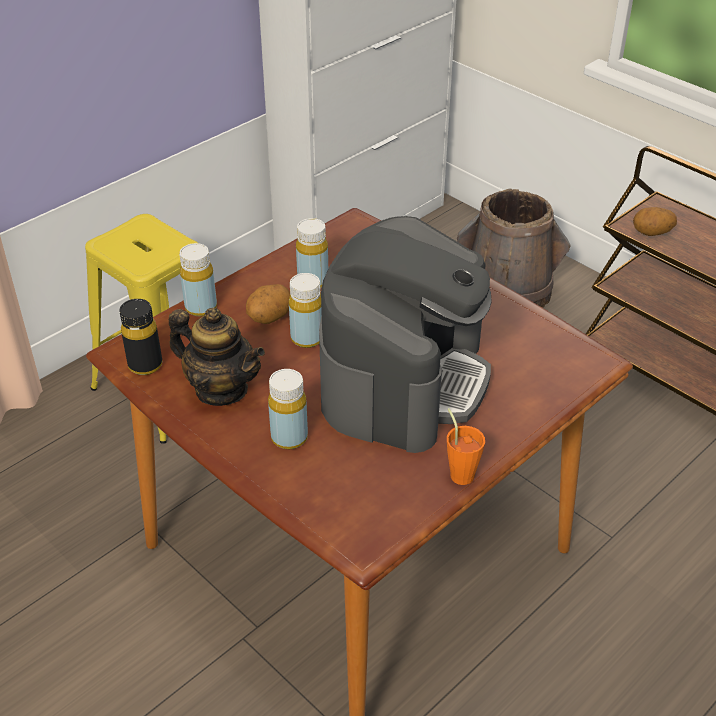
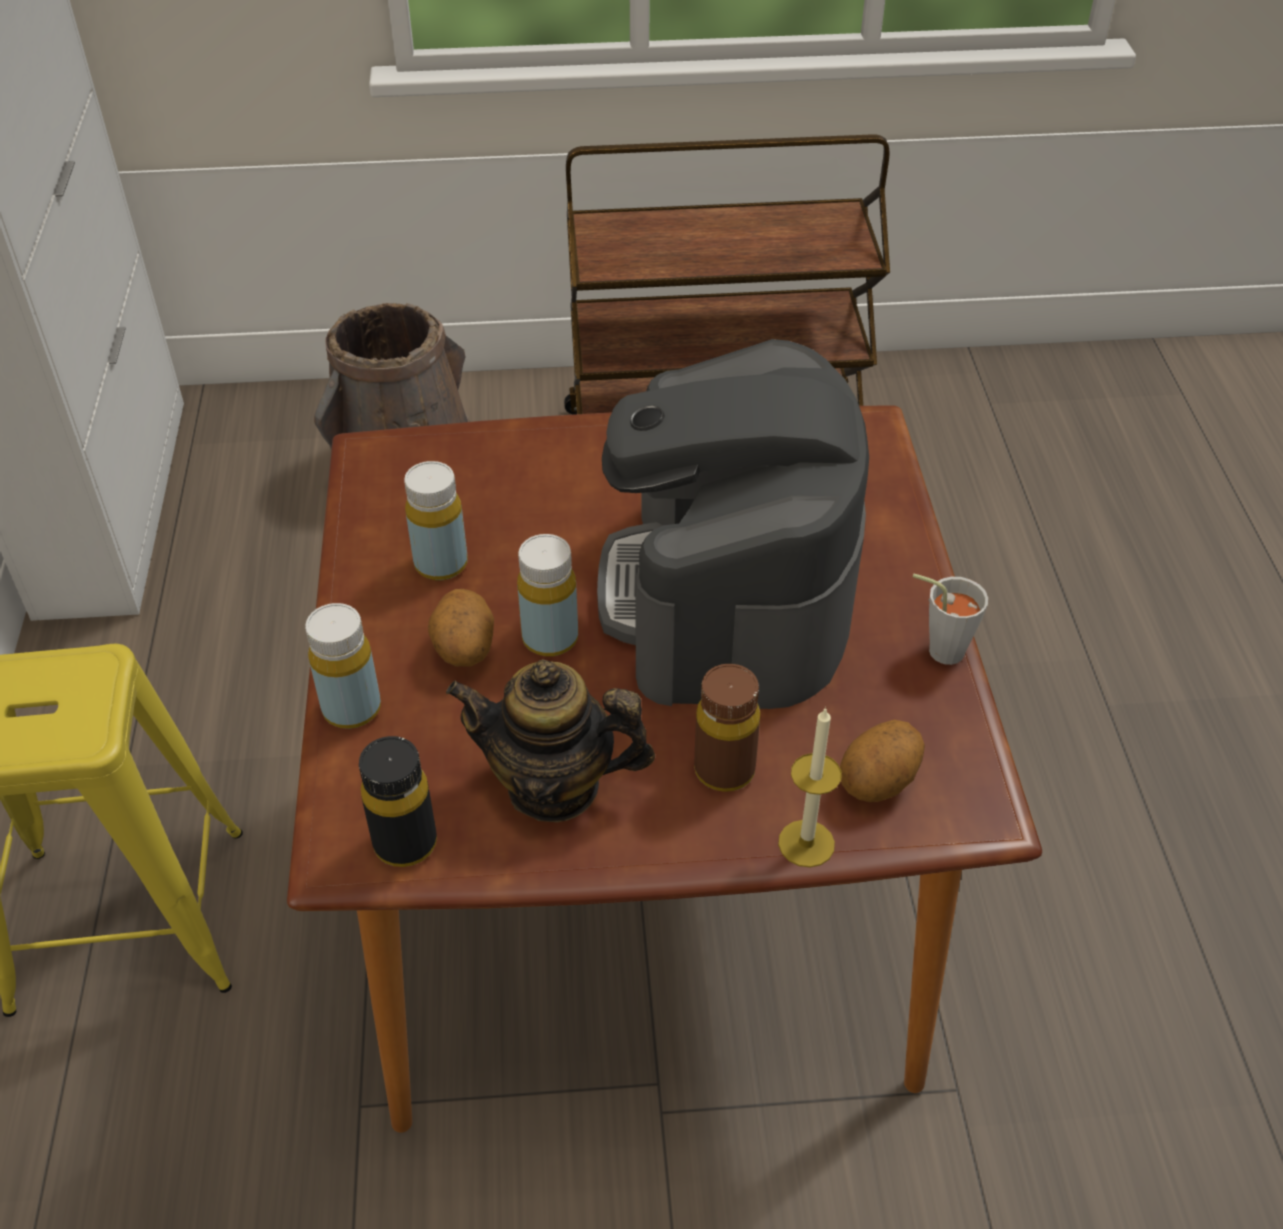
camera: 50 degrees left, 5 degrees up
teapot [169,307,265,406] -> teapot turned 150 degrees counterclockwise [446,659,655,822]
yellow bottle [268,369,308,449] -> brown bottle [694,664,760,792]
coffee machine [319,216,492,453] -> coffee machine turned 150 degrees counterclockwise [597,339,869,709]
orange cup [447,408,485,485] -> grey cup [913,574,988,665]
potato [633,207,677,236] -> potato moved to [840,720,925,802]
none -> candle [778,707,842,867]

